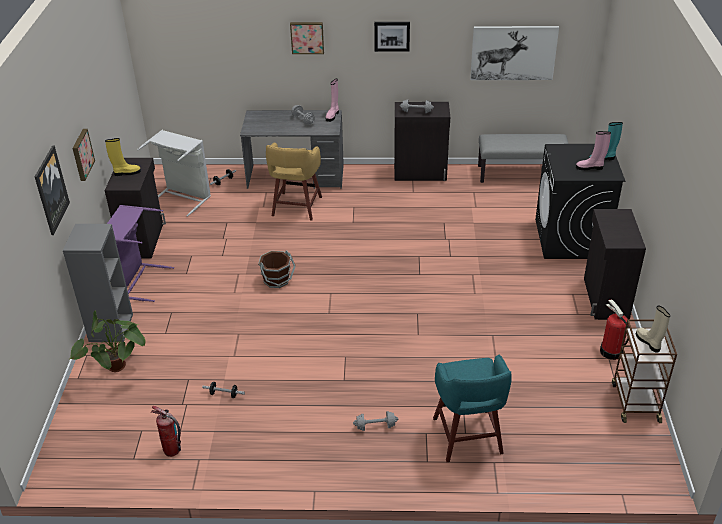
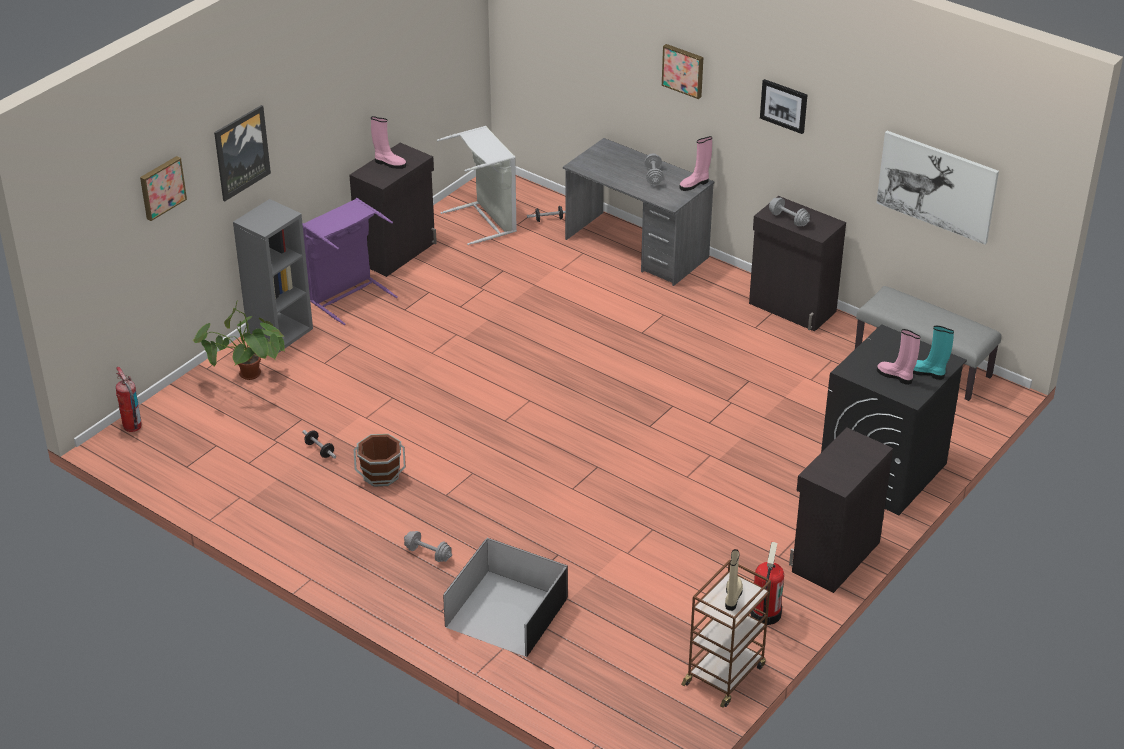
camera: 35 degrees right, 0 degrees up
picture [73,129,95,181] -> picture moved to [140,156,187,221]
yellow boot [105,138,141,176] -> pink boot [371,116,406,169]
fire extinguisher [150,406,181,457] -> fire extinguisher moved to [116,367,142,432]
brown bucket [258,250,296,288] -> brown bucket moved to [354,434,406,487]
yellow stool [266,142,322,220] -> none
turquoise stool [433,355,512,462] -> black storage box [443,538,568,657]

